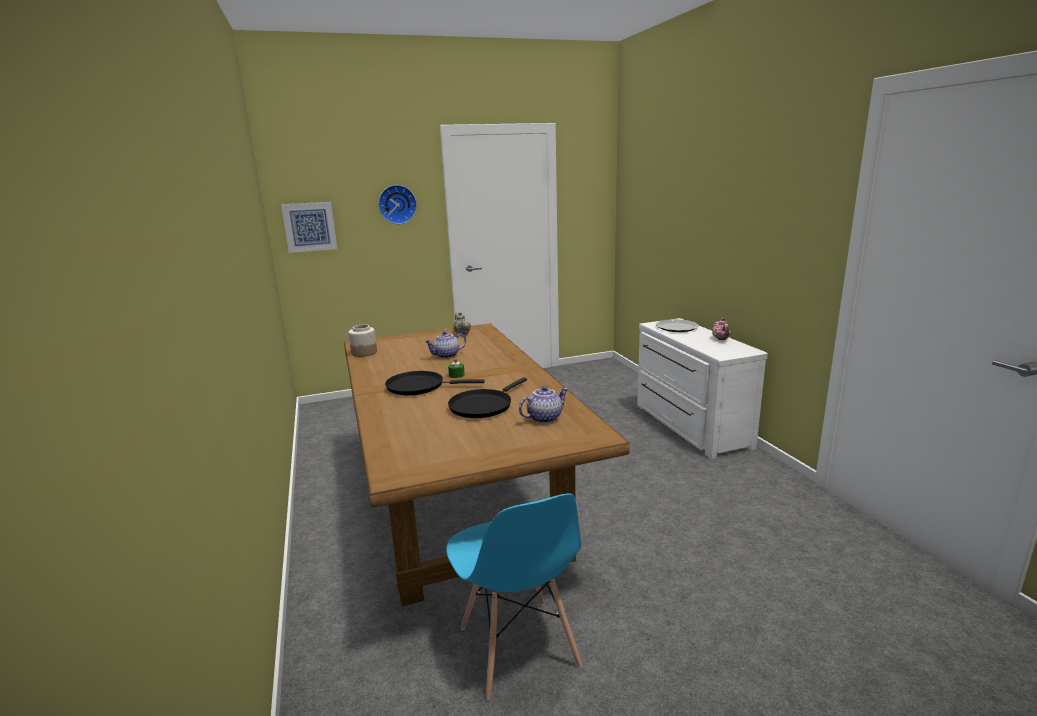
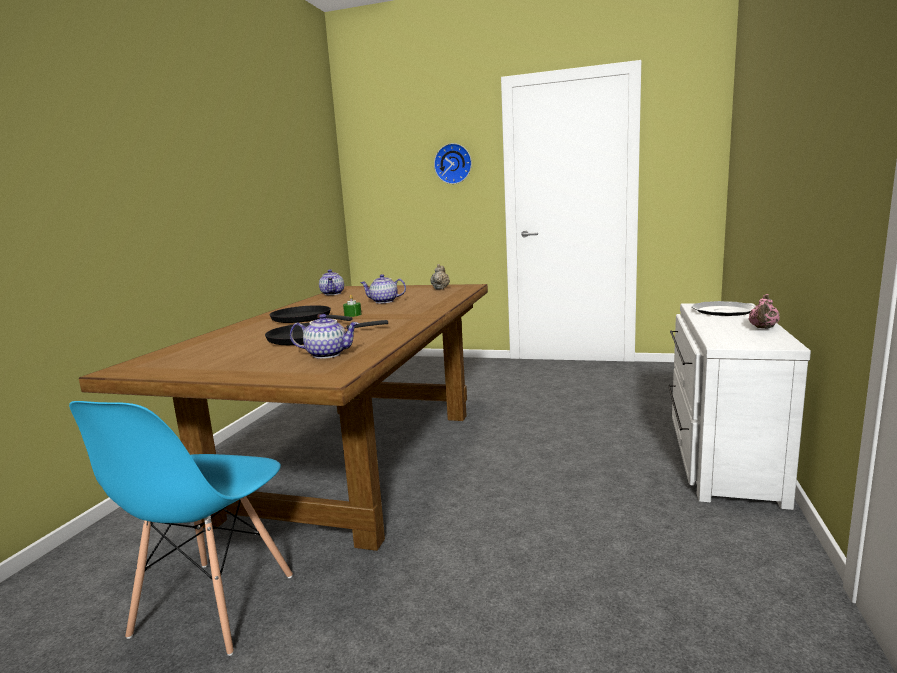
camera: 35 degrees right, 5 degrees down
picture [281,202,337,253] -> none
jar [348,324,377,357] -> teapot [319,270,344,295]

